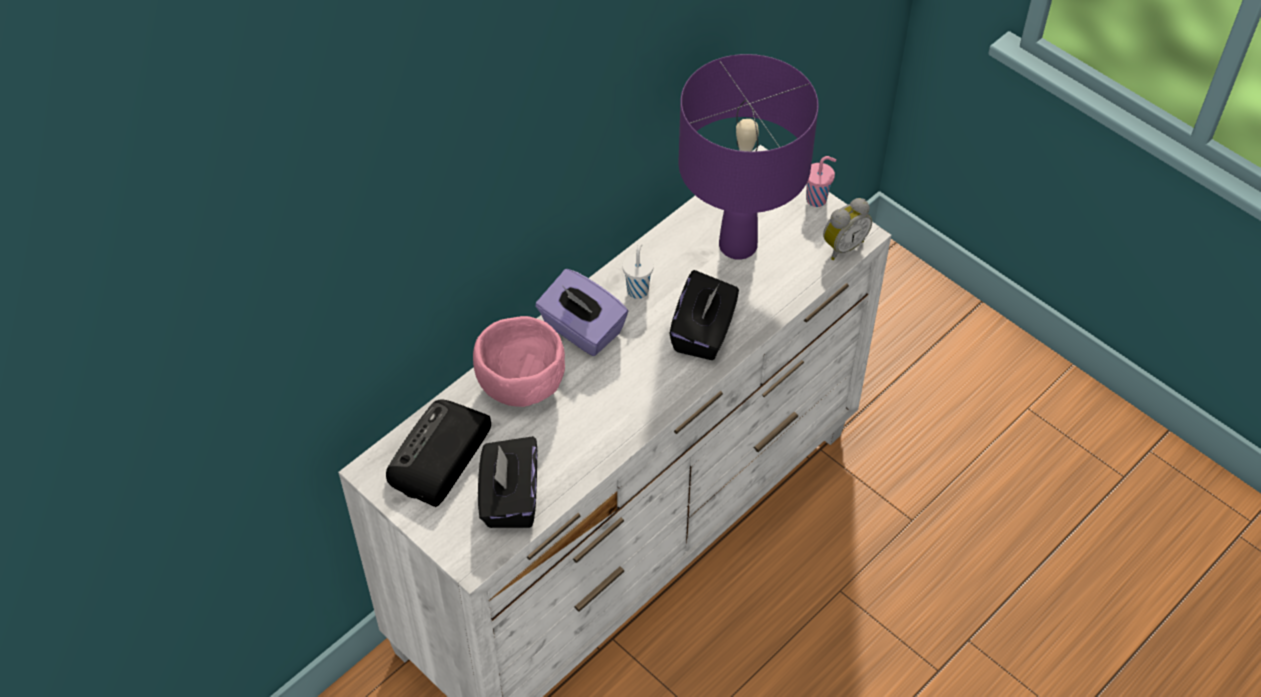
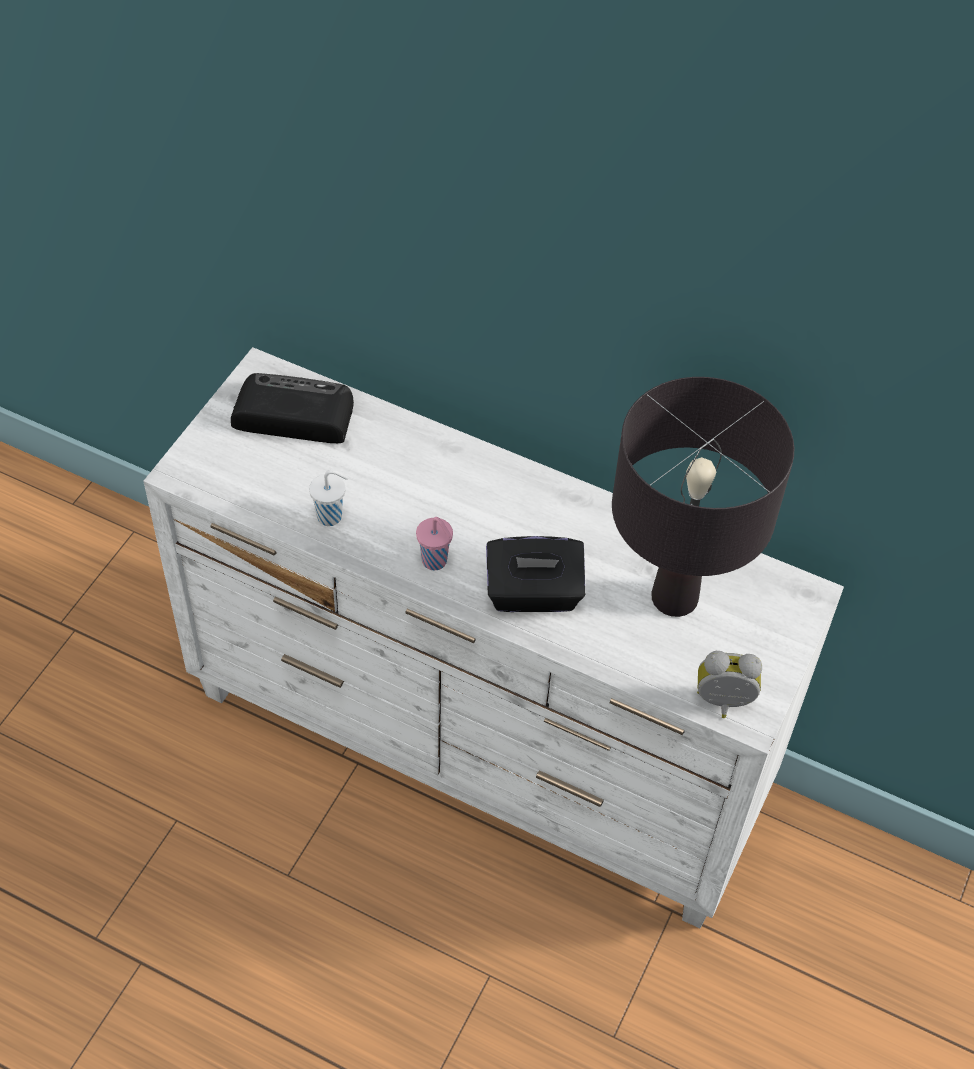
camera: 70 degrees right, 0 degrees up
pink bowl [473,316,565,407] -> none
black tissue box [478,436,537,528] -> none
purple tissue box [535,269,628,356] -> none
white cup [622,244,654,299] -> white cup moved to [309,470,349,526]
purple table lamp [679,54,819,260] -> black table lamp [612,377,794,617]
pink cup [806,156,836,207] -> pink cup moved to [416,517,453,570]
alarm clock [823,198,872,260] -> alarm clock turned 150 degrees clockwise [697,651,762,718]

